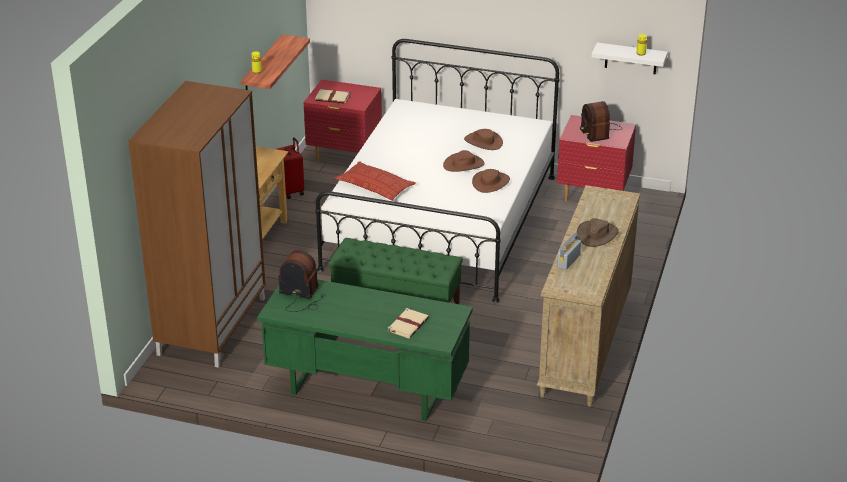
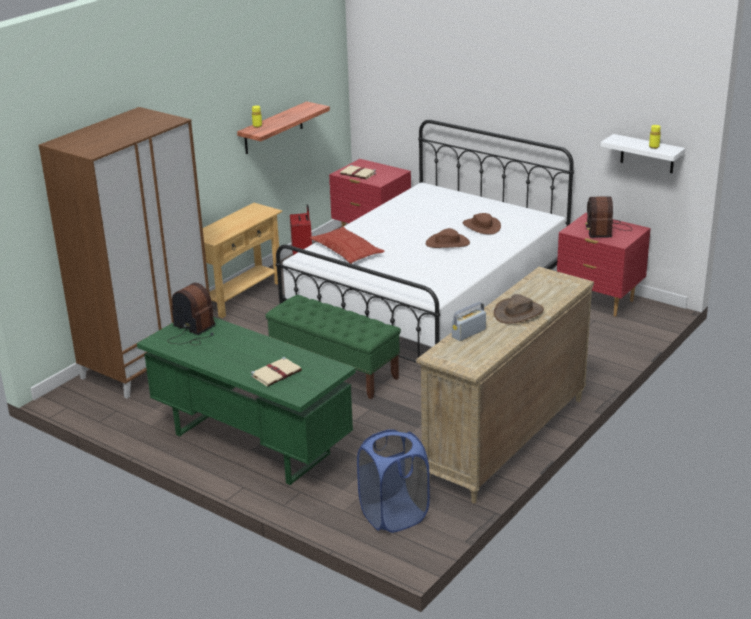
camera: 20 degrees right, 5 degrees down
brown hat [472,169,510,193] -> none
none -> blue laundry basket [357,429,430,533]

